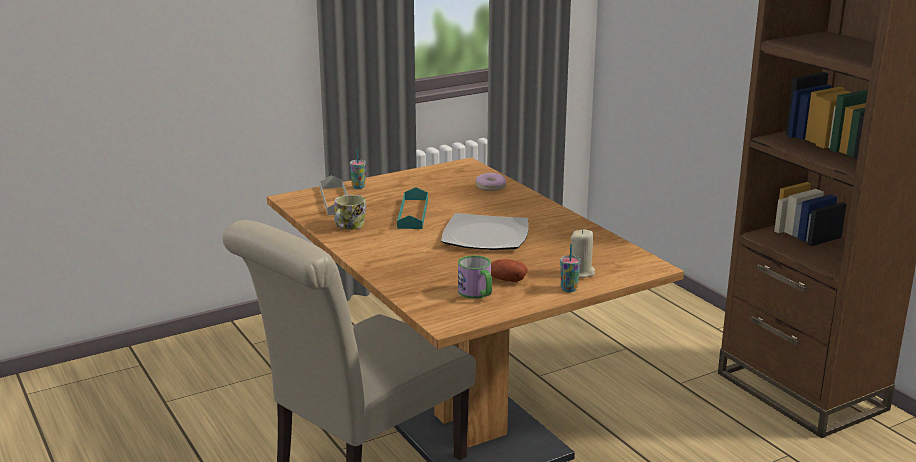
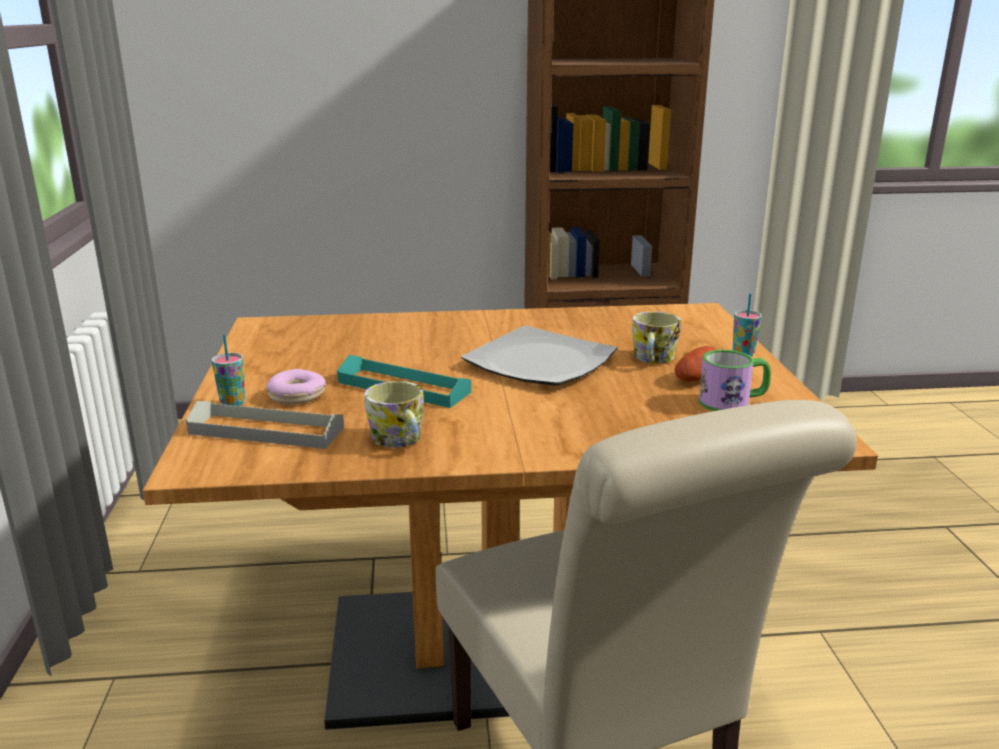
camera: 65 degrees left, 0 degrees up
donut [476,173,506,191] -> donut moved to [266,369,326,405]
beige candle [571,229,595,278] -> none
none -> mug [632,311,681,363]

